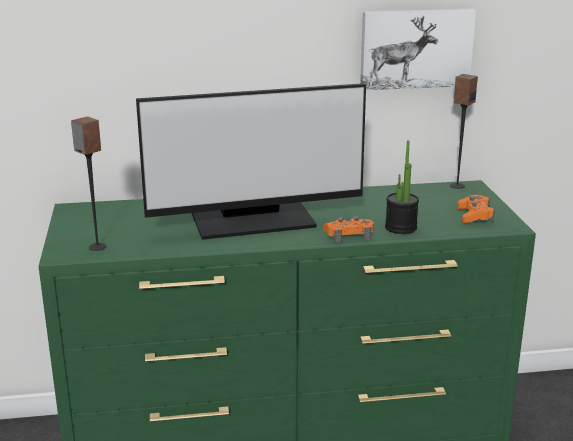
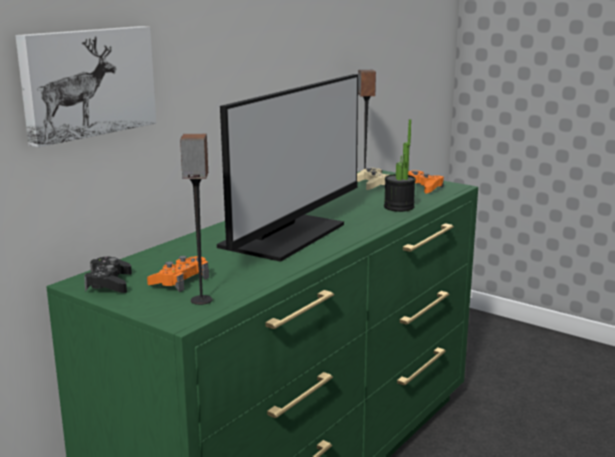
camera: 45 degrees left, 5 degrees down
orange game controller [323,216,373,243] -> orange game controller moved to [147,256,209,292]
picture [360,9,476,90] -> picture moved to [15,26,156,148]
none -> black game controller [84,257,132,293]
none -> beige game controller [357,168,388,190]

